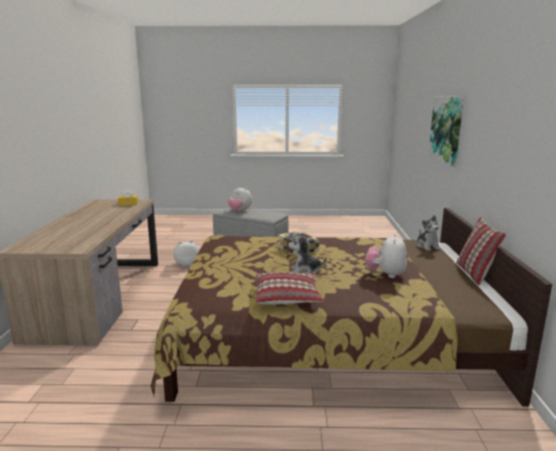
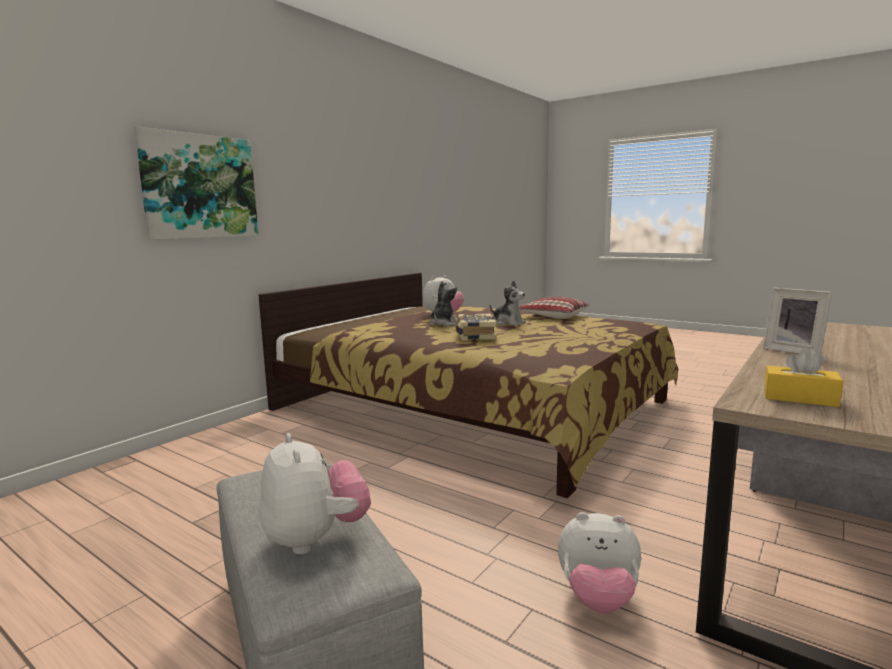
camera: 145 degrees left, 5 degrees down
plush toy [416,215,441,251] -> plush toy moved to [430,281,457,326]
pillow [456,217,506,285] -> none
none -> picture frame [763,288,832,354]

